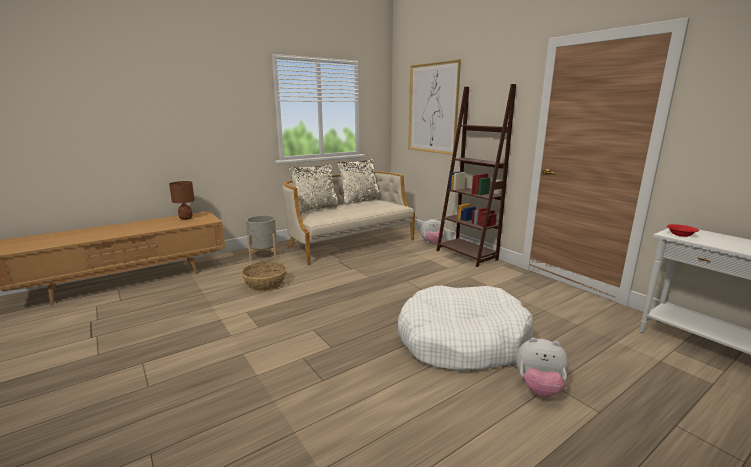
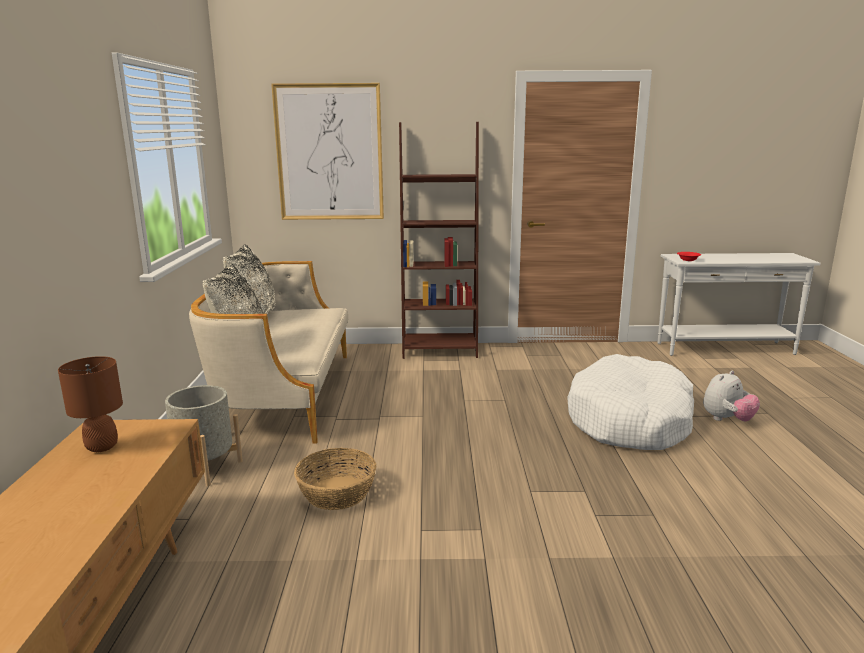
camera: 55 degrees left, 0 degrees up
plush toy [420,218,444,244] -> none

